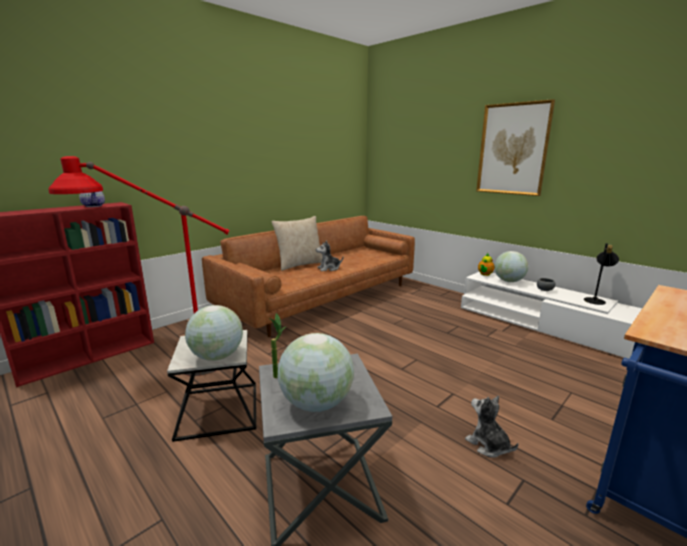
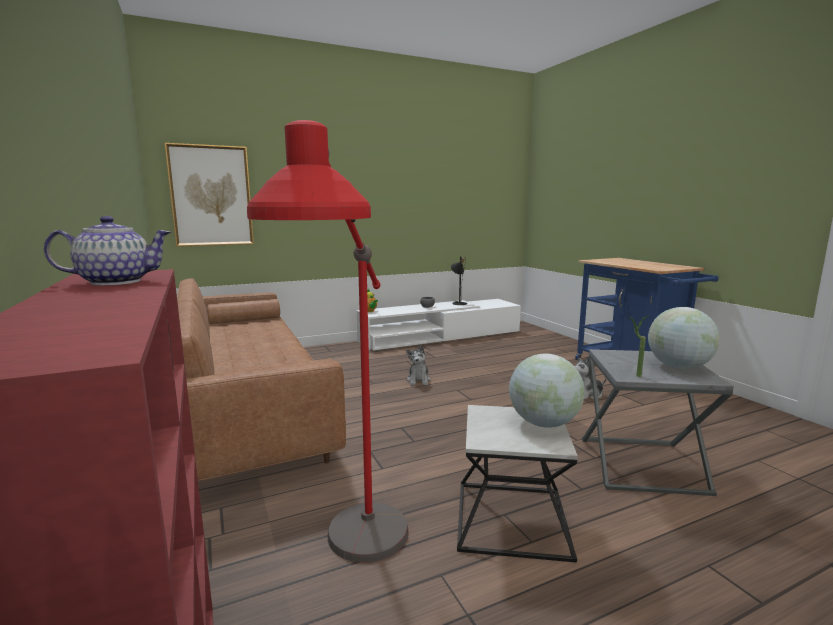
camera: 70 degrees left, 5 degrees down
beige pillow [271,216,322,271] -> none
plush toy [316,240,344,271] -> plush toy moved to [406,345,431,385]
picture [476,99,555,196] -> picture moved to [165,143,254,247]
globe [494,251,528,282] -> none

